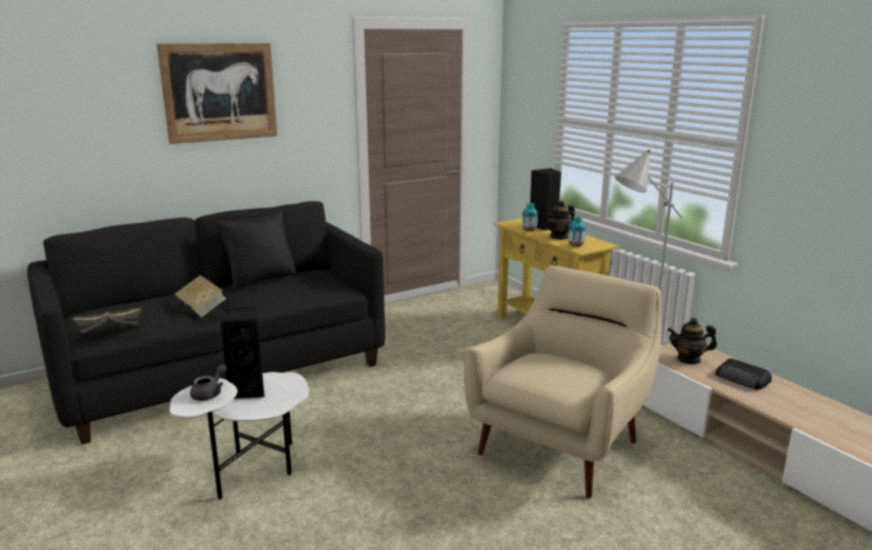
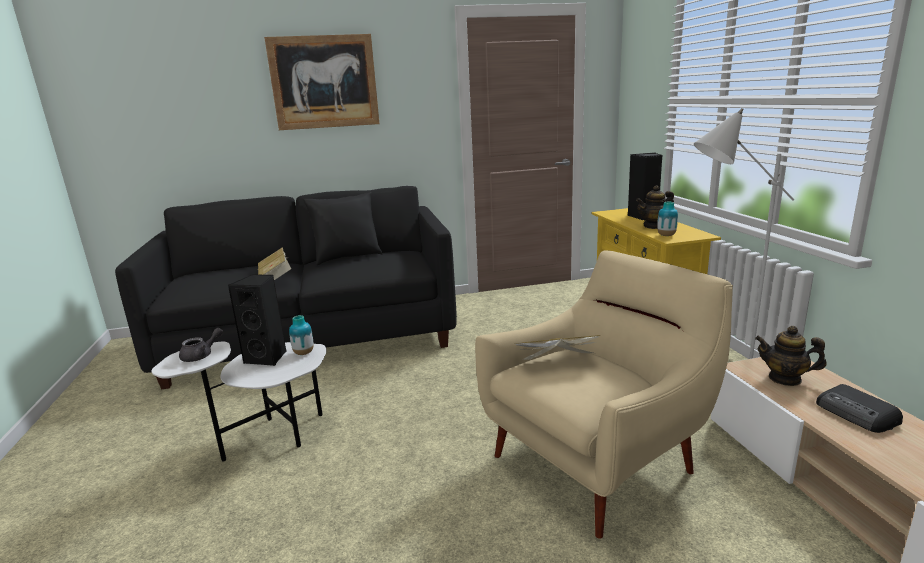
camera: 20 degrees right, 0 degrees up
book [72,308,142,334] -> book moved to [514,335,601,360]
vase [522,203,538,231] -> vase moved to [289,315,314,355]

